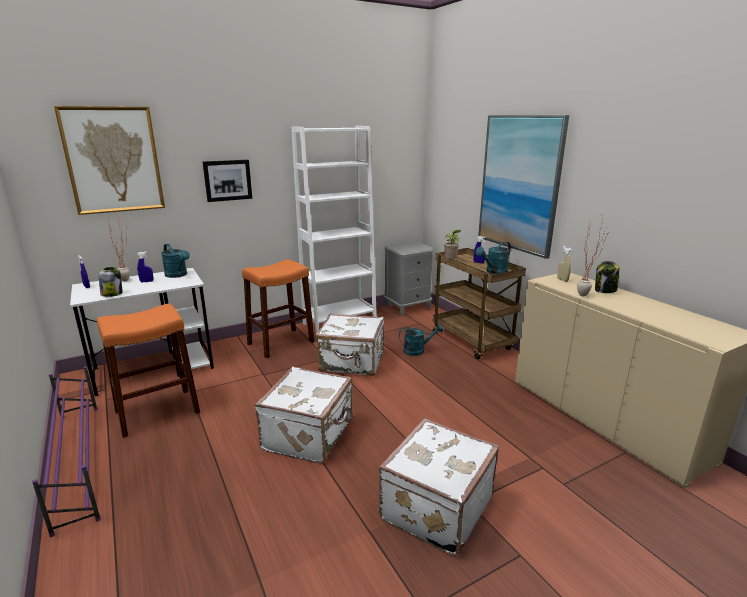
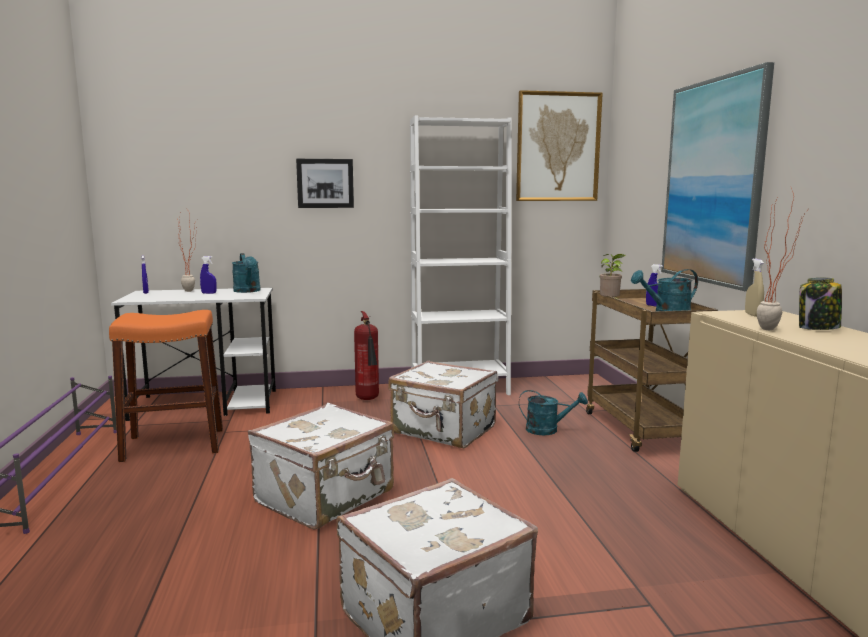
camera: 20 degrees right, 10 degrees down
picture [54,106,165,215] -> picture moved to [516,90,603,201]
jar [98,267,123,297] -> none
orange stool [242,259,315,359] -> fire extinguisher [354,311,379,400]
grey nightstand [384,242,434,315] -> none

